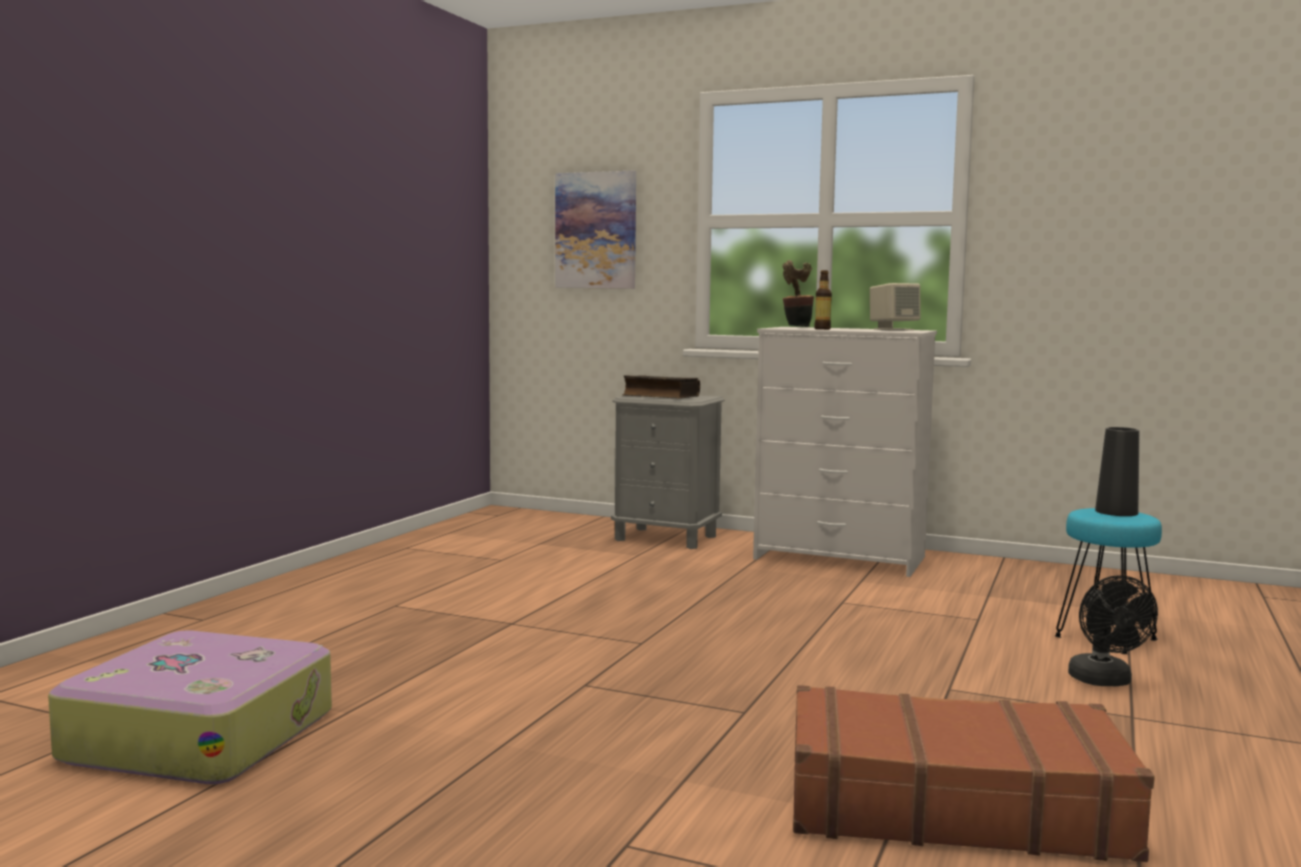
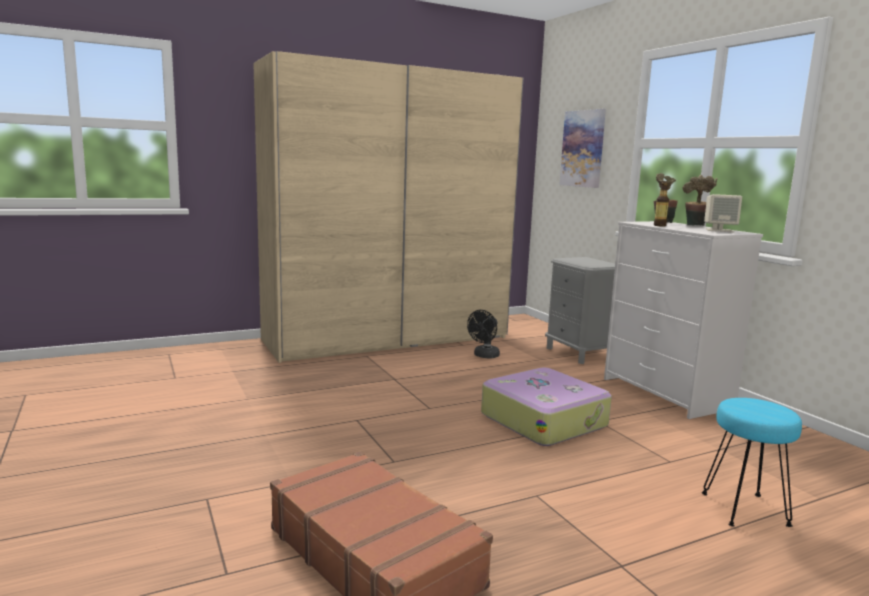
camera: 40 degrees right, 5 degrees up
suitcase [48,630,332,784] -> suitcase moved to [481,367,612,446]
book [623,375,700,399] -> none
black fan [1068,575,1158,686] -> black fan moved to [467,310,500,358]
black vase [1095,427,1139,516] -> none
none -> beige wardrobe [253,51,523,363]
none -> potted plant [683,175,718,226]

